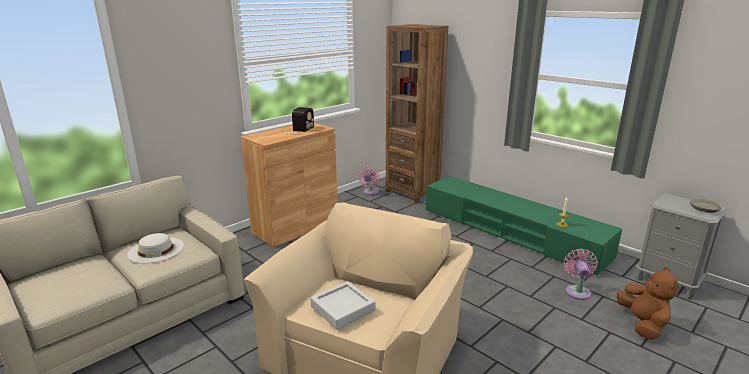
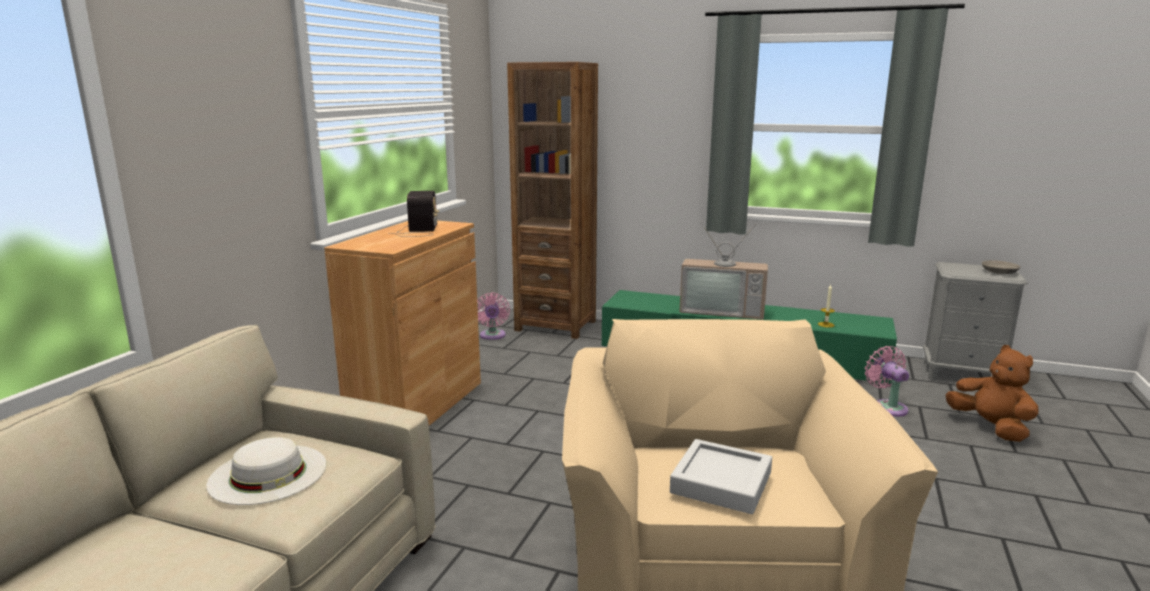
camera: 25 degrees left, 5 degrees down
none -> television [679,222,768,319]

